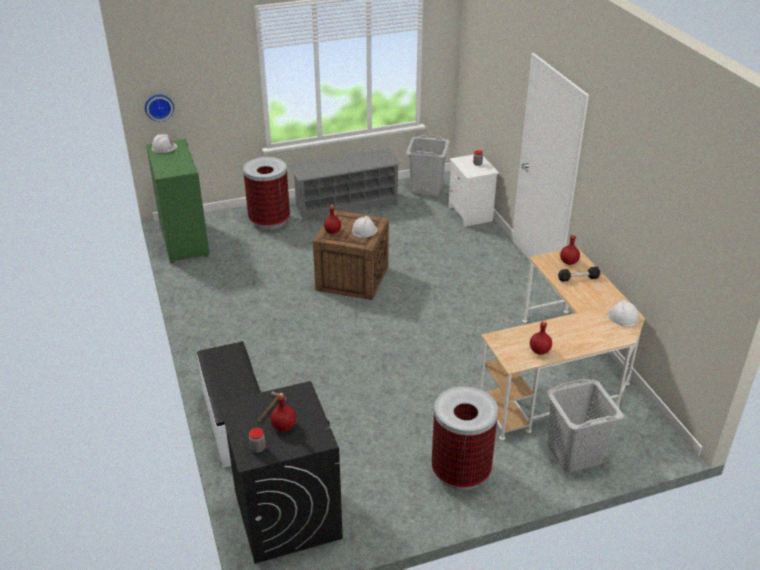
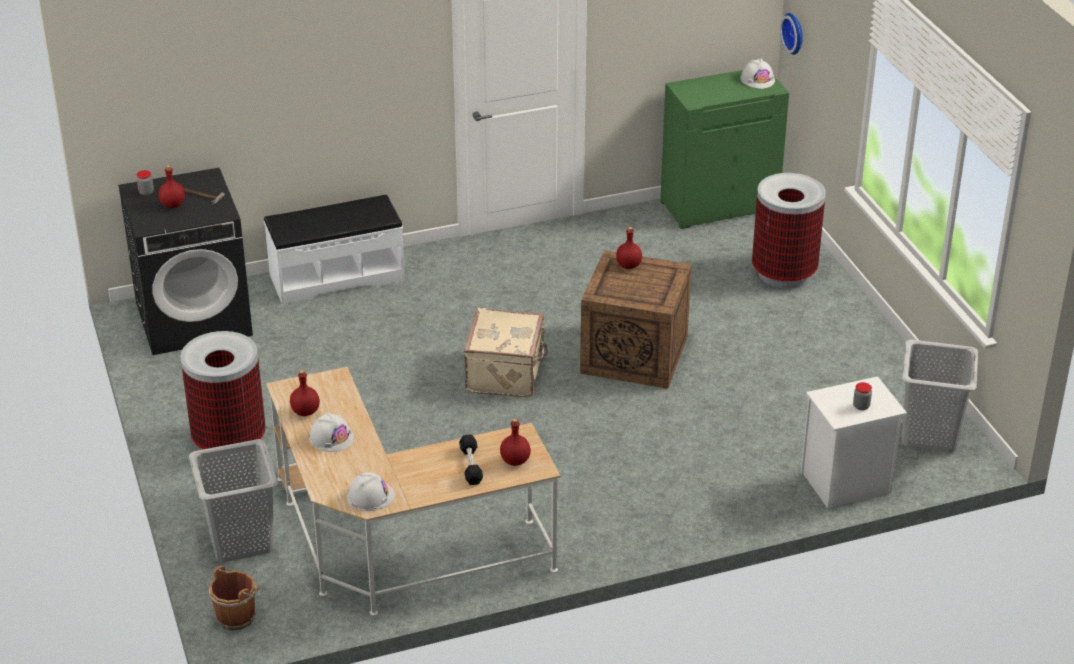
camera: 90 degrees right, 0 degrees up
grey shoe rack [289,148,401,221] -> none
white hard hat [352,216,378,238] -> white hard hat moved to [309,412,354,452]
none -> brown bucket [208,566,260,631]
none -> beige suitcase [464,308,548,397]

